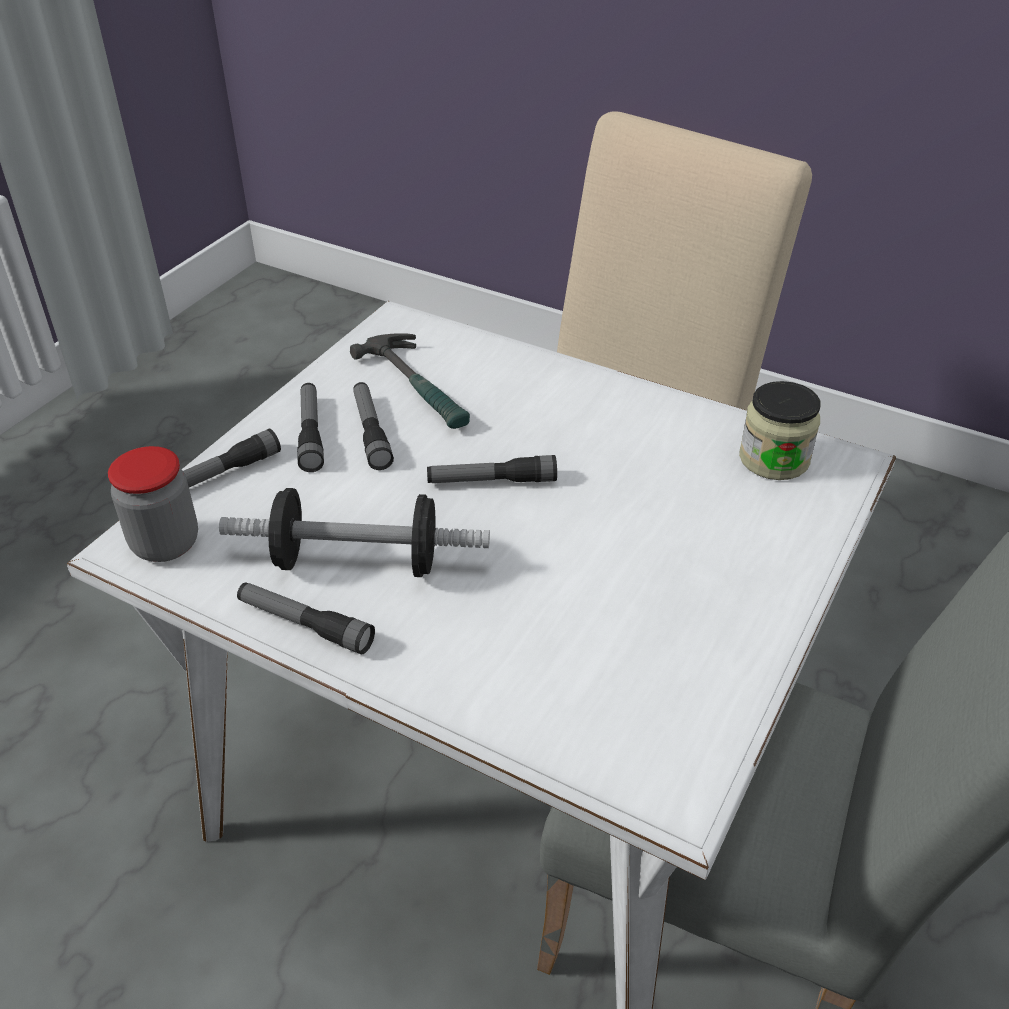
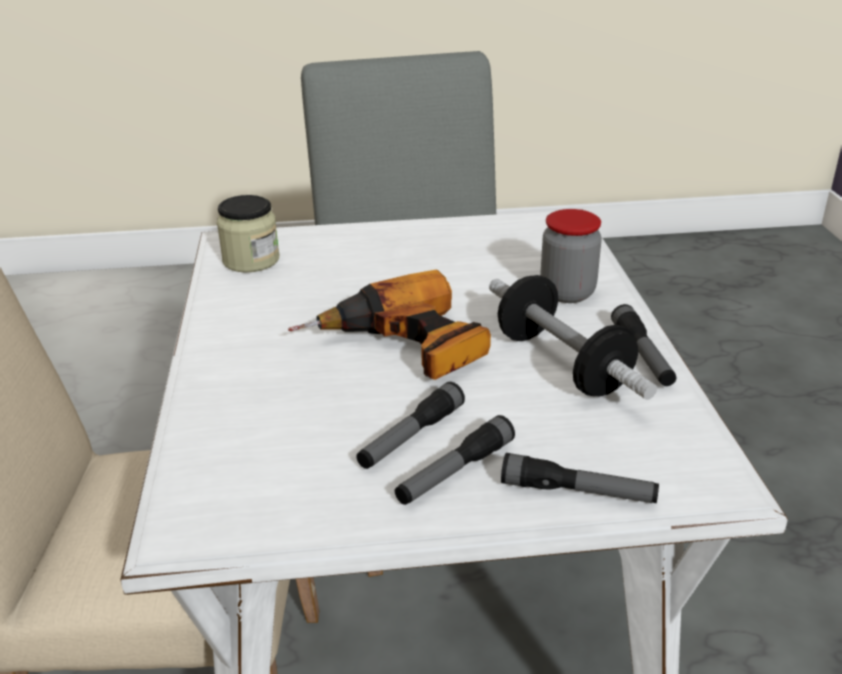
camera: 125 degrees left, 10 degrees down
jar [108,446,198,562] -> jar moved to [540,209,602,303]
hammer [350,333,470,429] -> none
flashlight [427,455,557,483] -> power drill [288,270,491,380]

